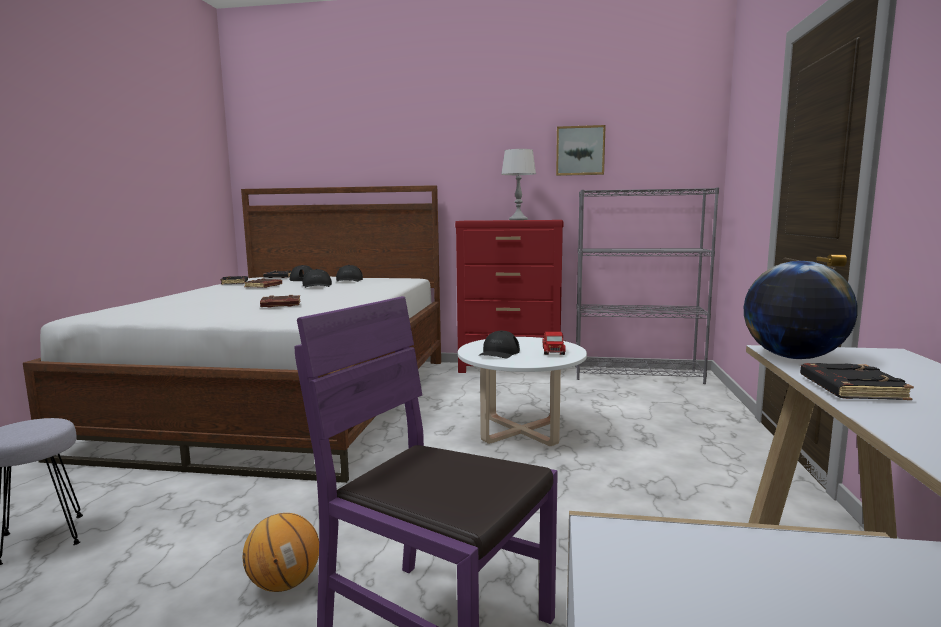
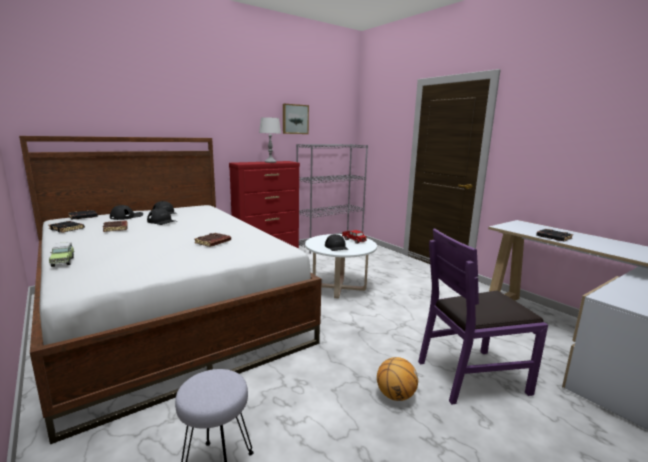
camera: 45 degrees left, 5 degrees up
globe [744,261,858,359] -> none
none -> toy car [49,242,74,267]

